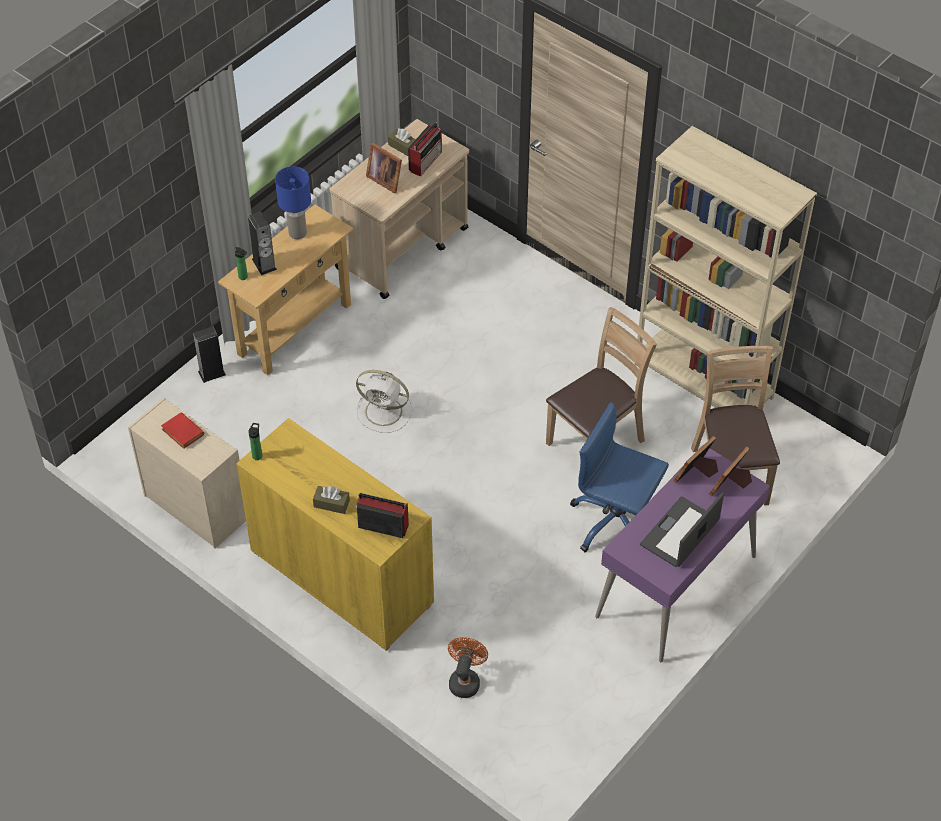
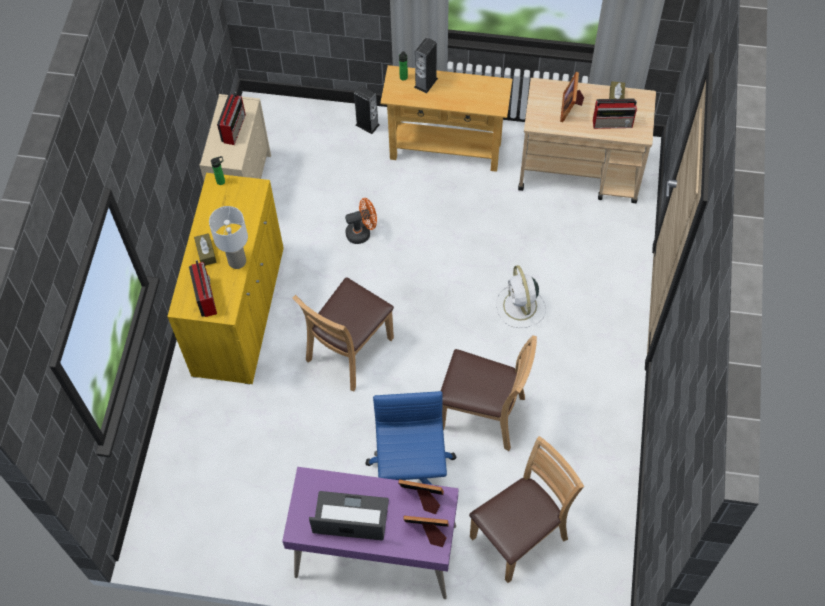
camera: 60 degrees right, 10 degrees up
red book [161,412,204,449] -> radio [217,92,246,145]
blue table lamp [275,166,311,239] -> none
white fan [356,370,412,433] -> white fan moved to [496,265,546,328]
orange fan [448,637,488,698] -> orange fan moved to [345,198,377,244]
beige bookcase [635,126,817,408] -> none
none -> white table lamp [209,206,248,269]
none -> brown chair [292,278,394,391]

